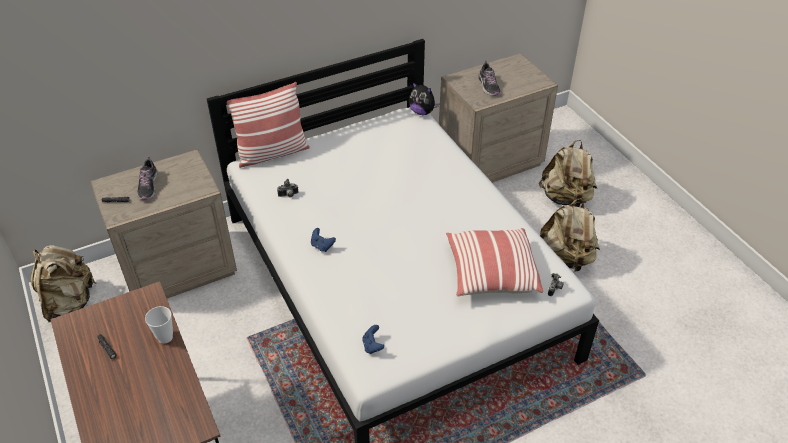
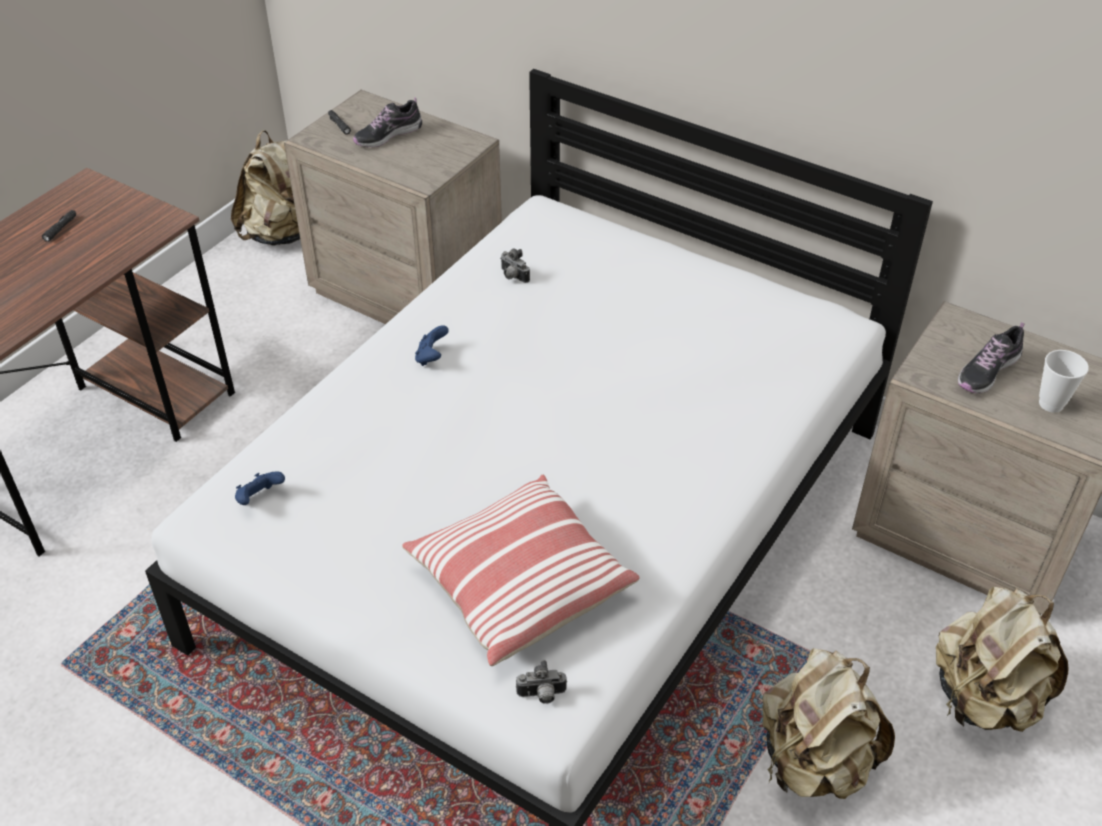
camera: 60 degrees right, 0 degrees up
cup [145,306,173,344] -> cup moved to [1039,350,1089,413]
pillow [227,82,310,168] -> none
plush toy [408,82,439,115] -> none

